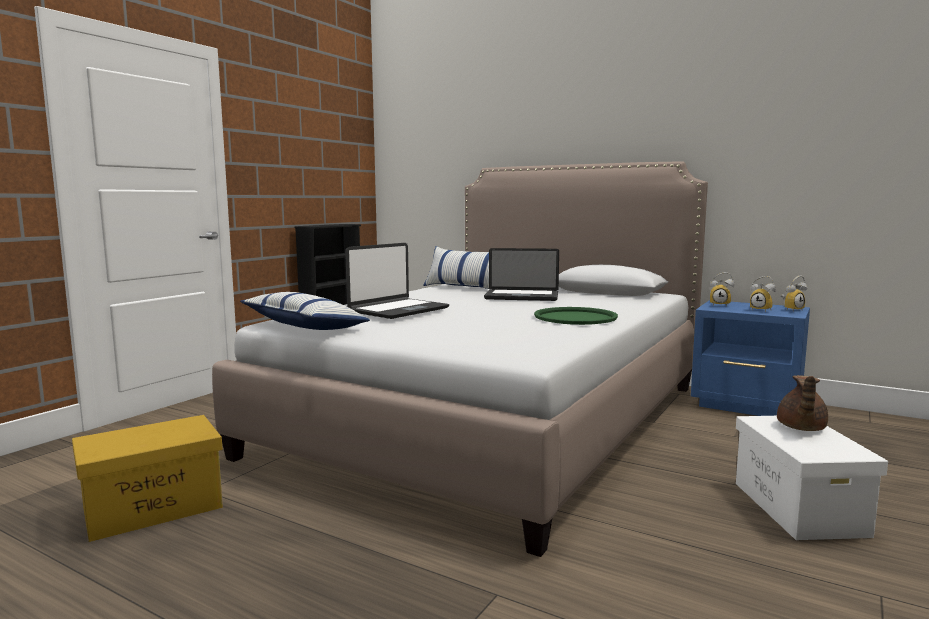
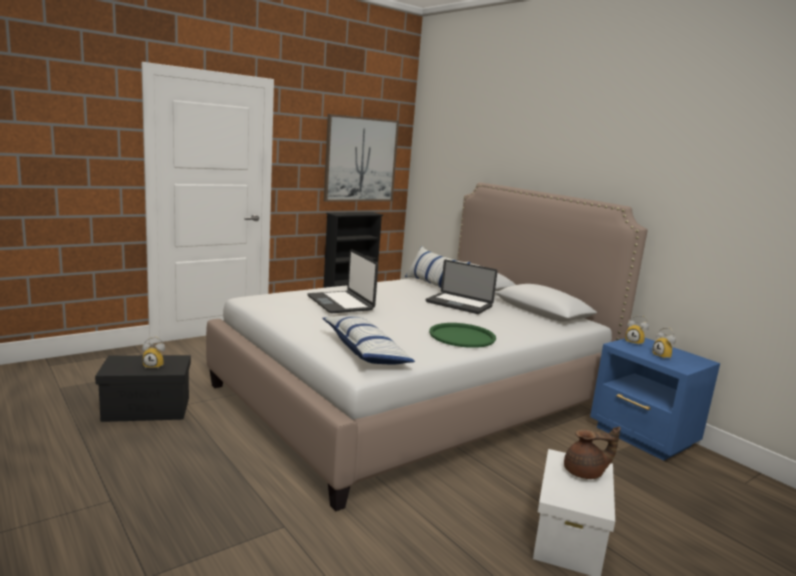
camera: 20 degrees right, 5 degrees up
yellow storage box [72,415,223,542] -> black storage box [95,355,191,422]
pillow [240,292,370,330] -> pillow moved to [322,316,415,364]
laptop [345,243,449,319] -> laptop turned 90 degrees clockwise [307,249,378,313]
brown teapot [777,375,828,431] -> brown teapot turned 135 degrees counterclockwise [564,427,621,479]
alarm clock [781,275,807,312] -> alarm clock moved to [142,337,165,369]
none -> picture [324,114,399,202]

